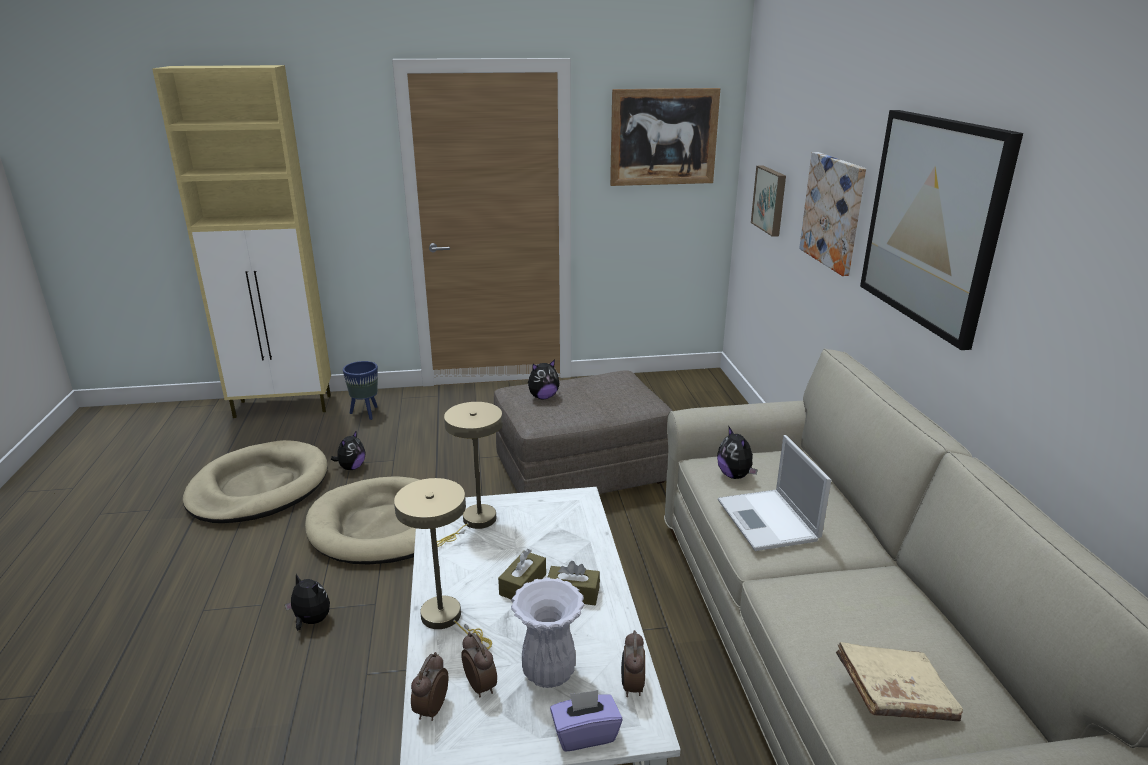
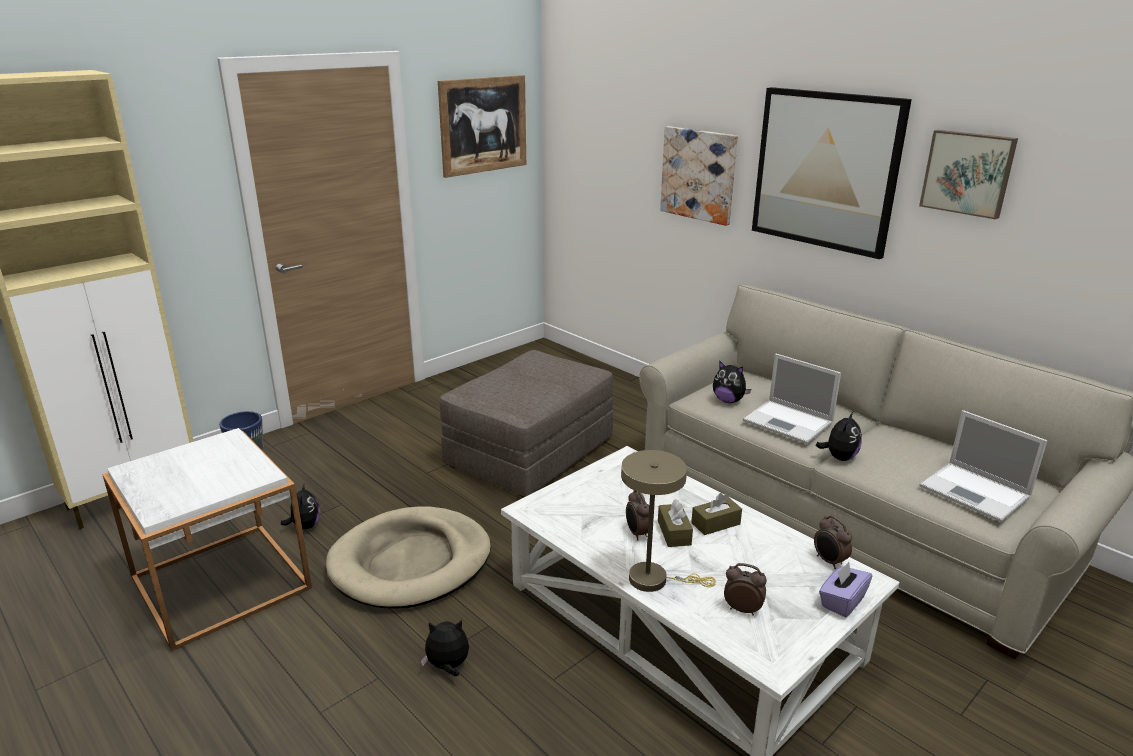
camera: 35 degrees left, 0 degrees up
beige dog bed [183,440,328,523] -> white side table [102,428,312,651]
alarm clock [411,652,448,721] -> alarm clock moved to [626,490,649,540]
beige table lamp [437,402,503,547] -> none
white vase [511,577,585,688] -> none
plush toy [528,360,559,399] -> plush toy moved to [816,412,862,461]
picture [751,165,786,237] -> picture moved to [919,130,1018,220]
beige book [836,642,963,721] -> laptop [920,410,1047,522]

